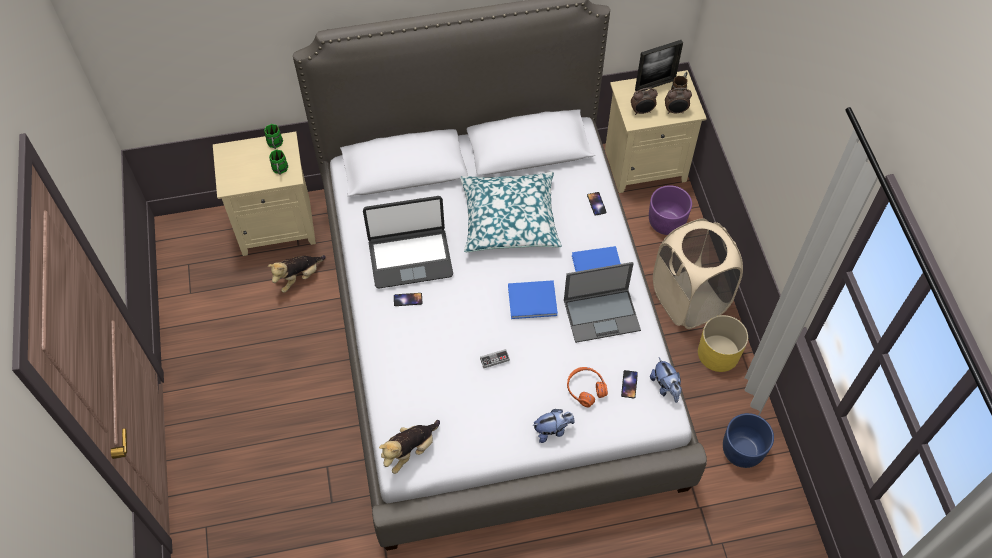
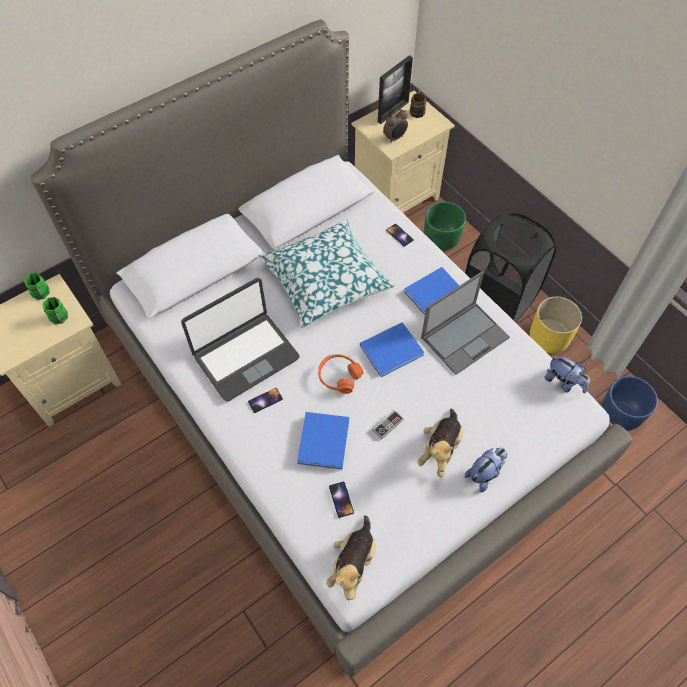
camera: 25 degrees left, 0 degrees up
plush toy [268,255,326,293] -> plush toy moved to [417,409,463,477]
orange headphones [567,367,608,407] -> orange headphones moved to [318,354,364,394]
phone [621,370,638,399] -> phone moved to [329,482,354,518]
purple planter [649,185,692,235] -> green planter [424,202,466,251]
beige laundry basket [653,218,743,329] -> black laundry basket [465,213,556,322]
alarm clock [665,88,692,114] -> none
none -> blue book [297,412,349,469]

